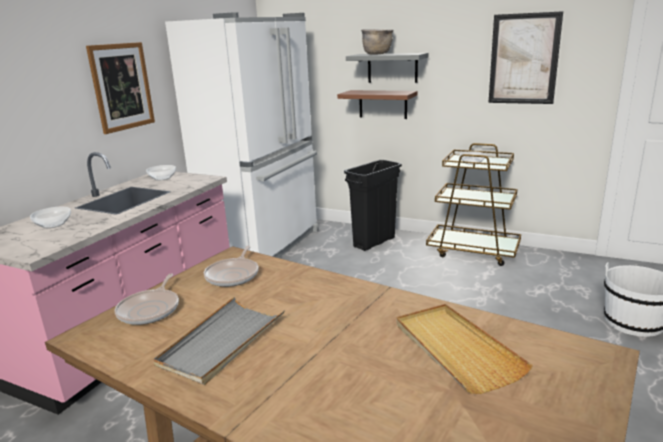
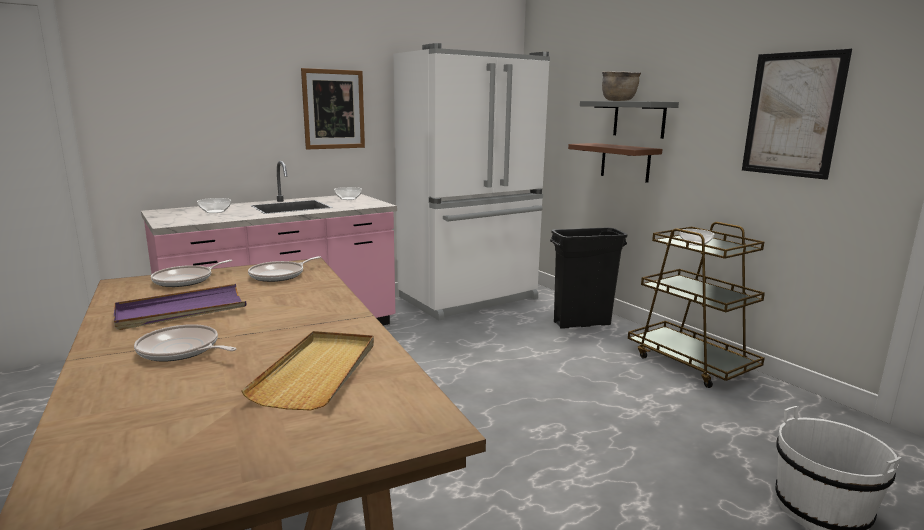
camera: 30 degrees right, 5 degrees down
grey tray [153,297,285,385] -> purple tray [114,284,246,330]
none -> frying pan [134,324,236,362]

